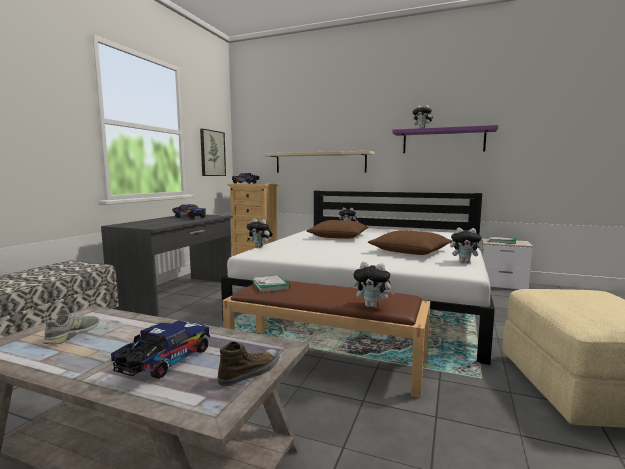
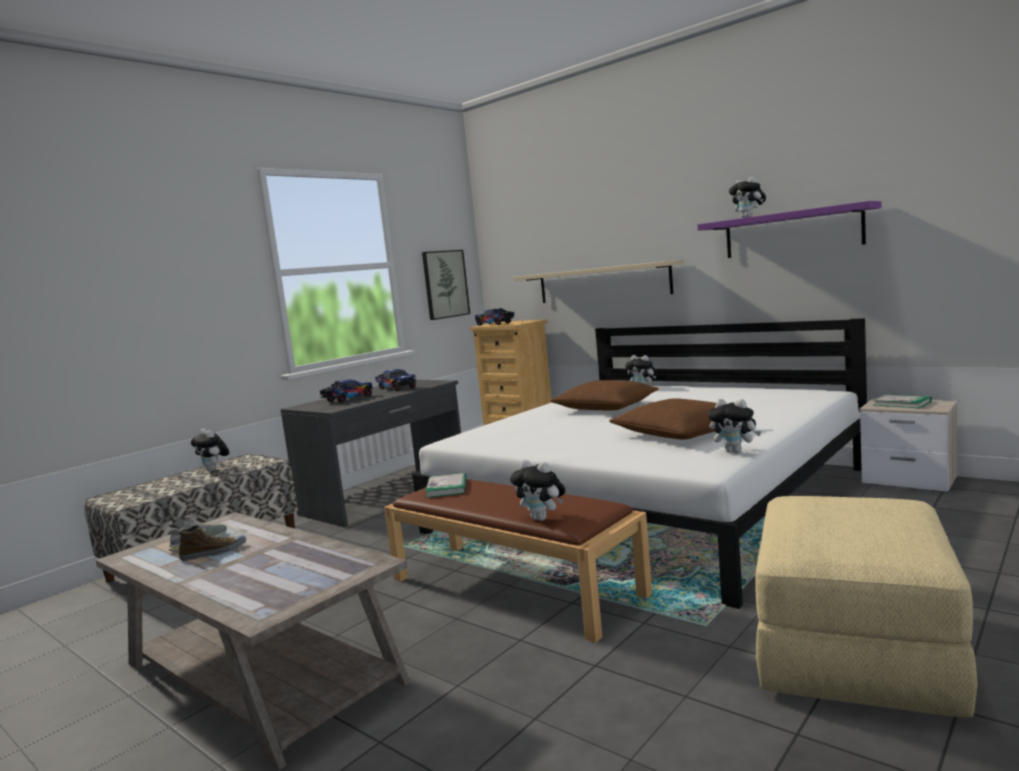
camera: 20 degrees right, 0 degrees up
toy truck [111,321,210,379] -> toy truck moved to [320,379,373,403]
shoe [217,342,280,386] -> shoe moved to [179,525,246,561]
plush toy [247,218,273,248] -> plush toy moved to [191,429,229,471]

